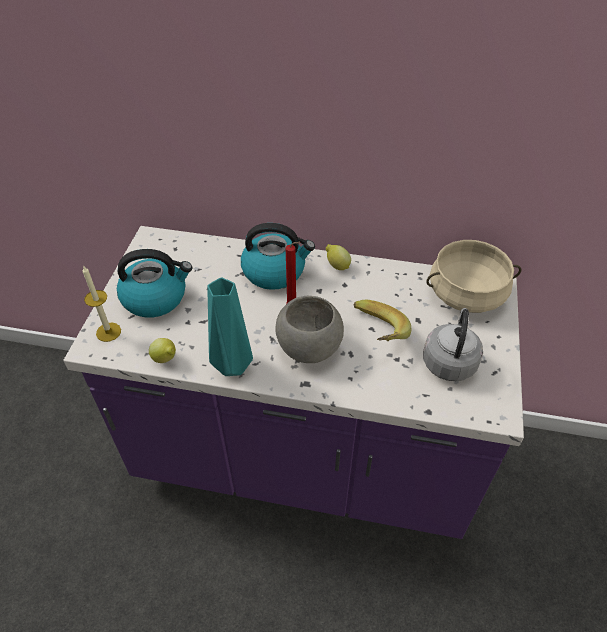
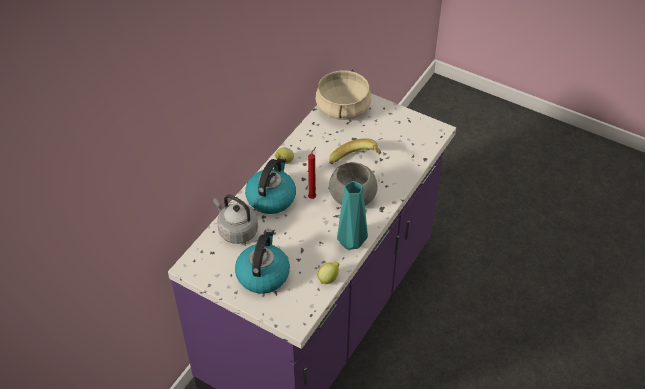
camera: 70 degrees left, 0 degrees up
candle [83,265,121,342] -> none
grey kettle [423,308,483,381] -> grey kettle moved to [213,195,258,244]

